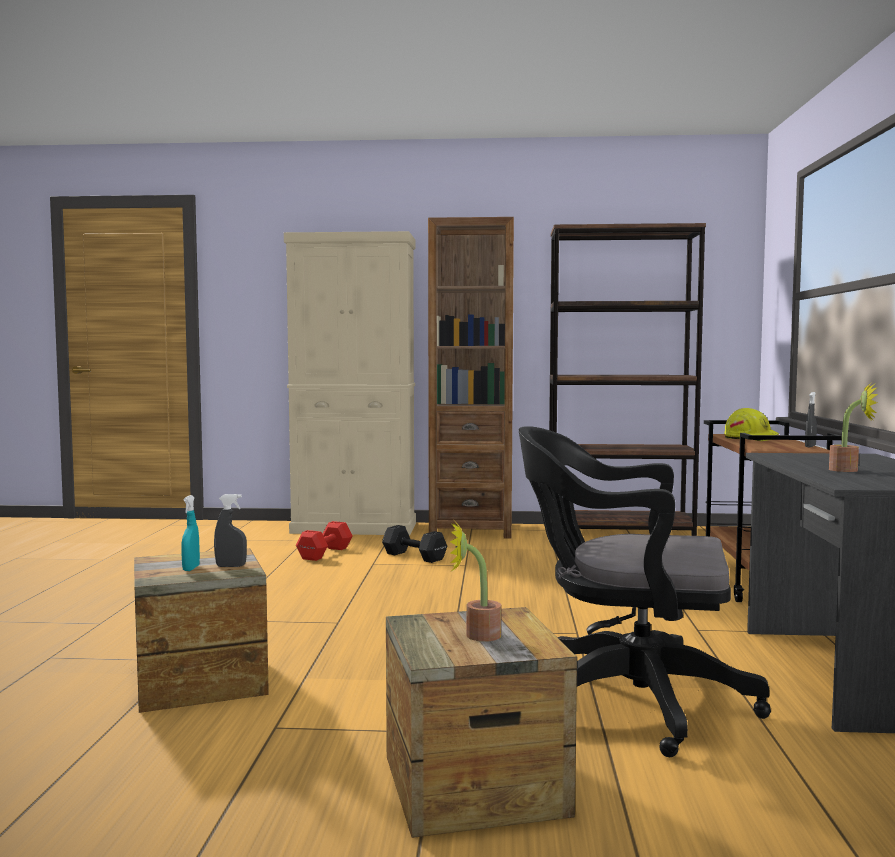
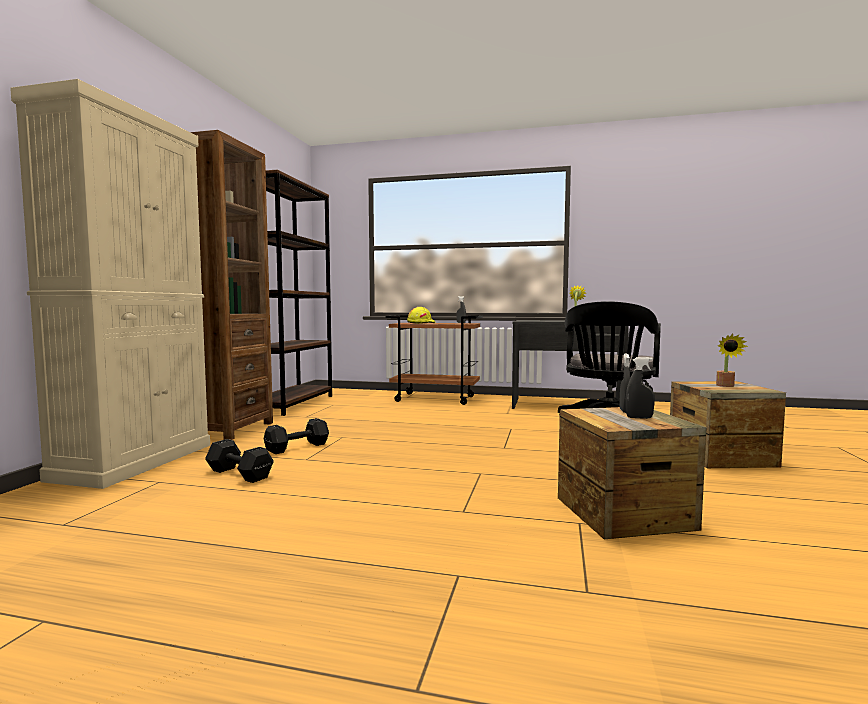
camera: 80 degrees left, 0 degrees up
turquoise spray bottle [181,495,200,571] -> grey spray bottle [626,357,655,419]
red dumbbell [296,521,353,561] -> black dumbbell [205,439,274,483]

